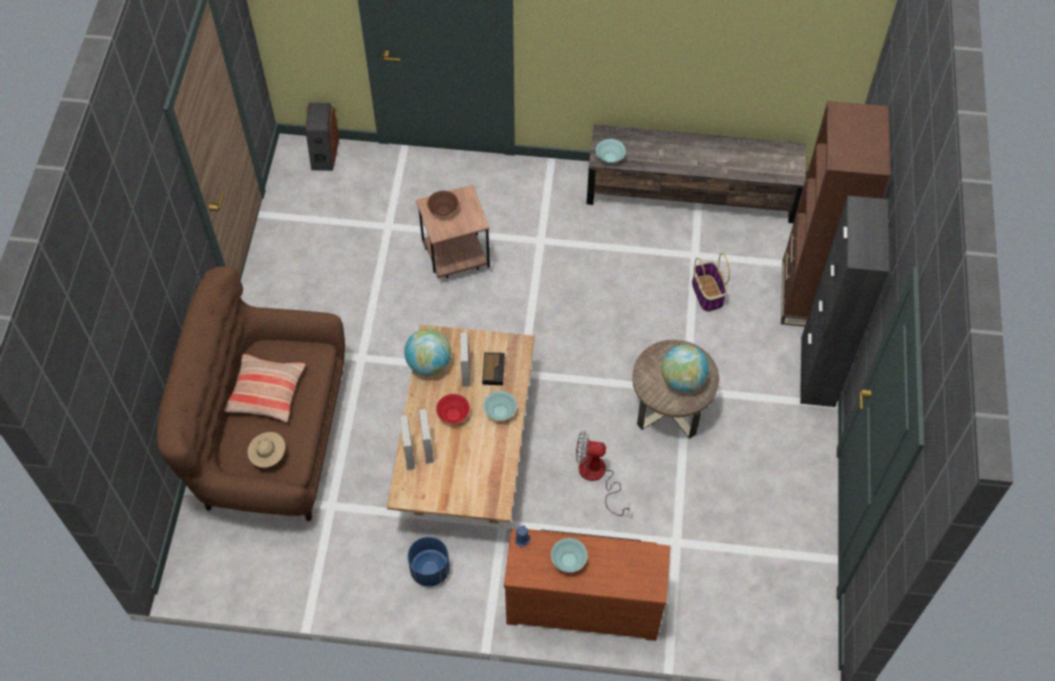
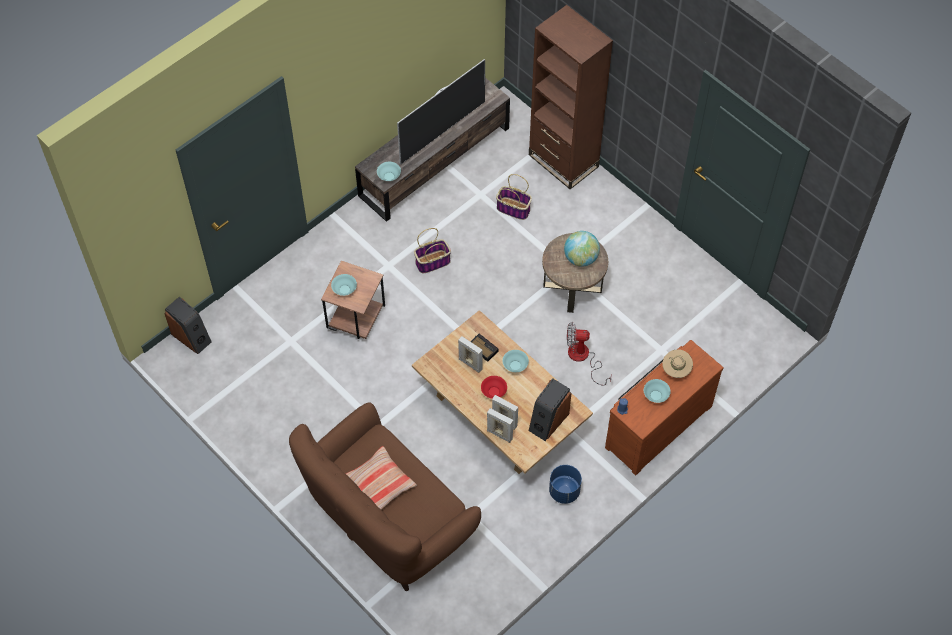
camera: 50 degrees left, 0 degrees up
beige hat [247,432,286,468] -> beige hat moved to [662,349,693,378]
globe [404,329,451,376] -> none
brown bowl [427,191,458,216] -> turquoise bowl [331,274,357,296]
fan [576,431,630,516] -> fan turned 45 degrees clockwise [567,322,611,386]
black cabinet [800,196,889,407] -> none
none -> television [397,59,485,164]
none -> basket [414,228,451,273]
none -> speaker [528,379,571,441]

